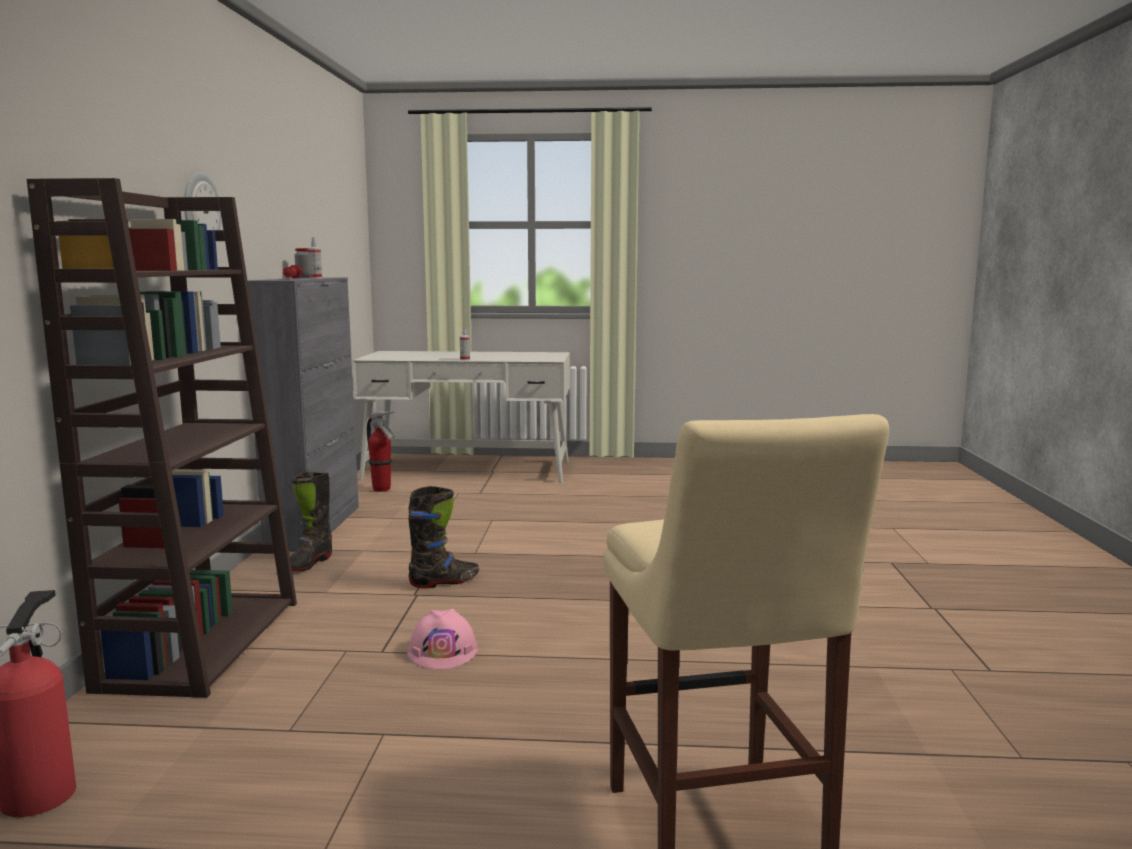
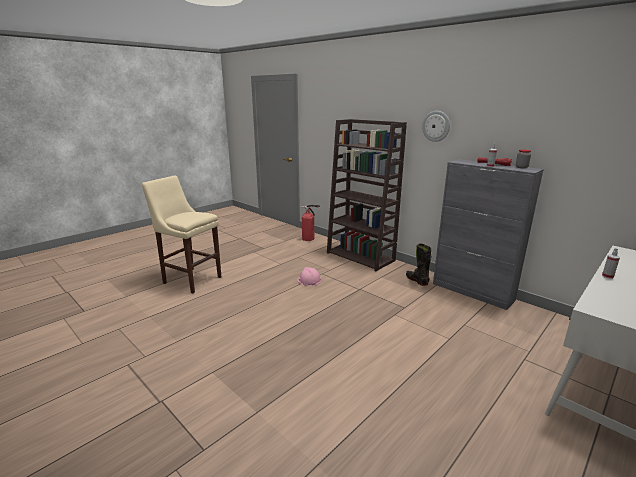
camera: 130 degrees right, 10 degrees up
fire extinguisher [367,411,395,492] -> none
black boot [408,486,479,589] -> none

